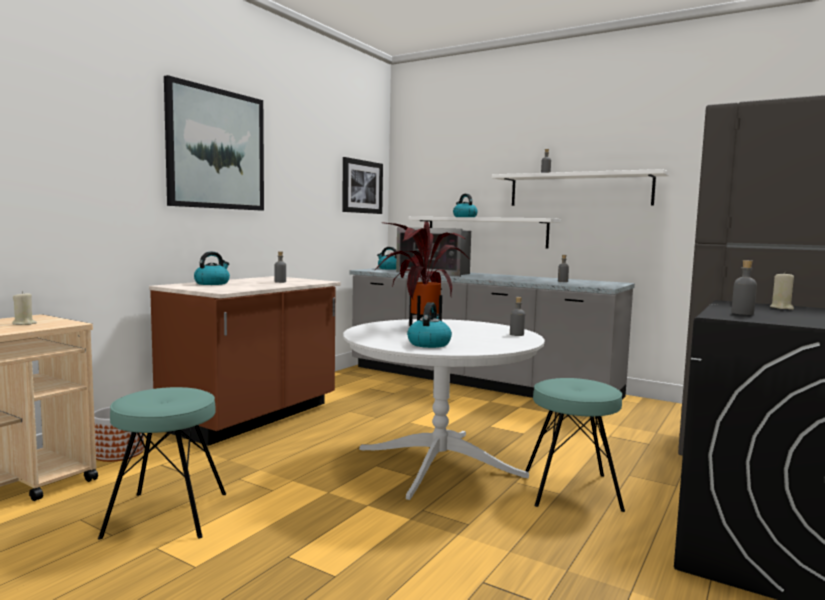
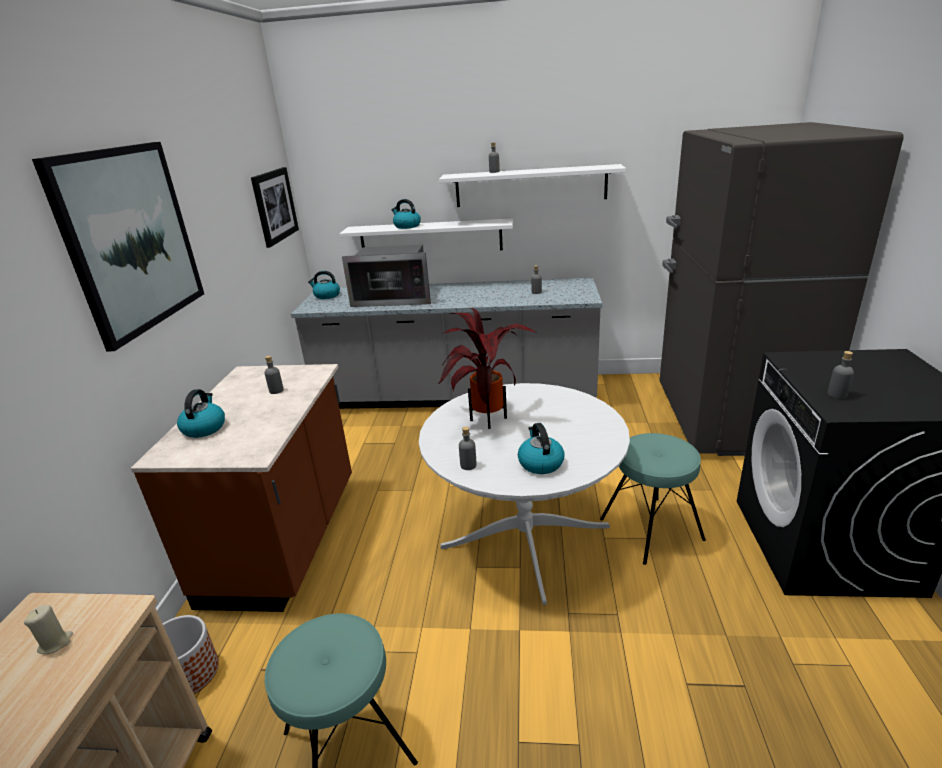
camera: 25 degrees left, 20 degrees up
grey bottle [510,297,525,336] -> grey bottle moved to [459,426,477,470]
beige candle [770,272,794,310] -> none

